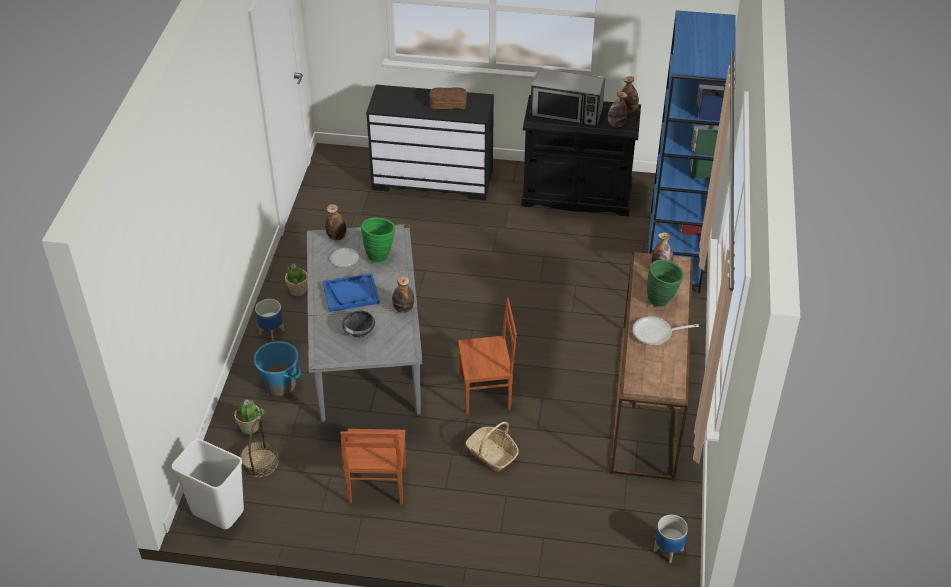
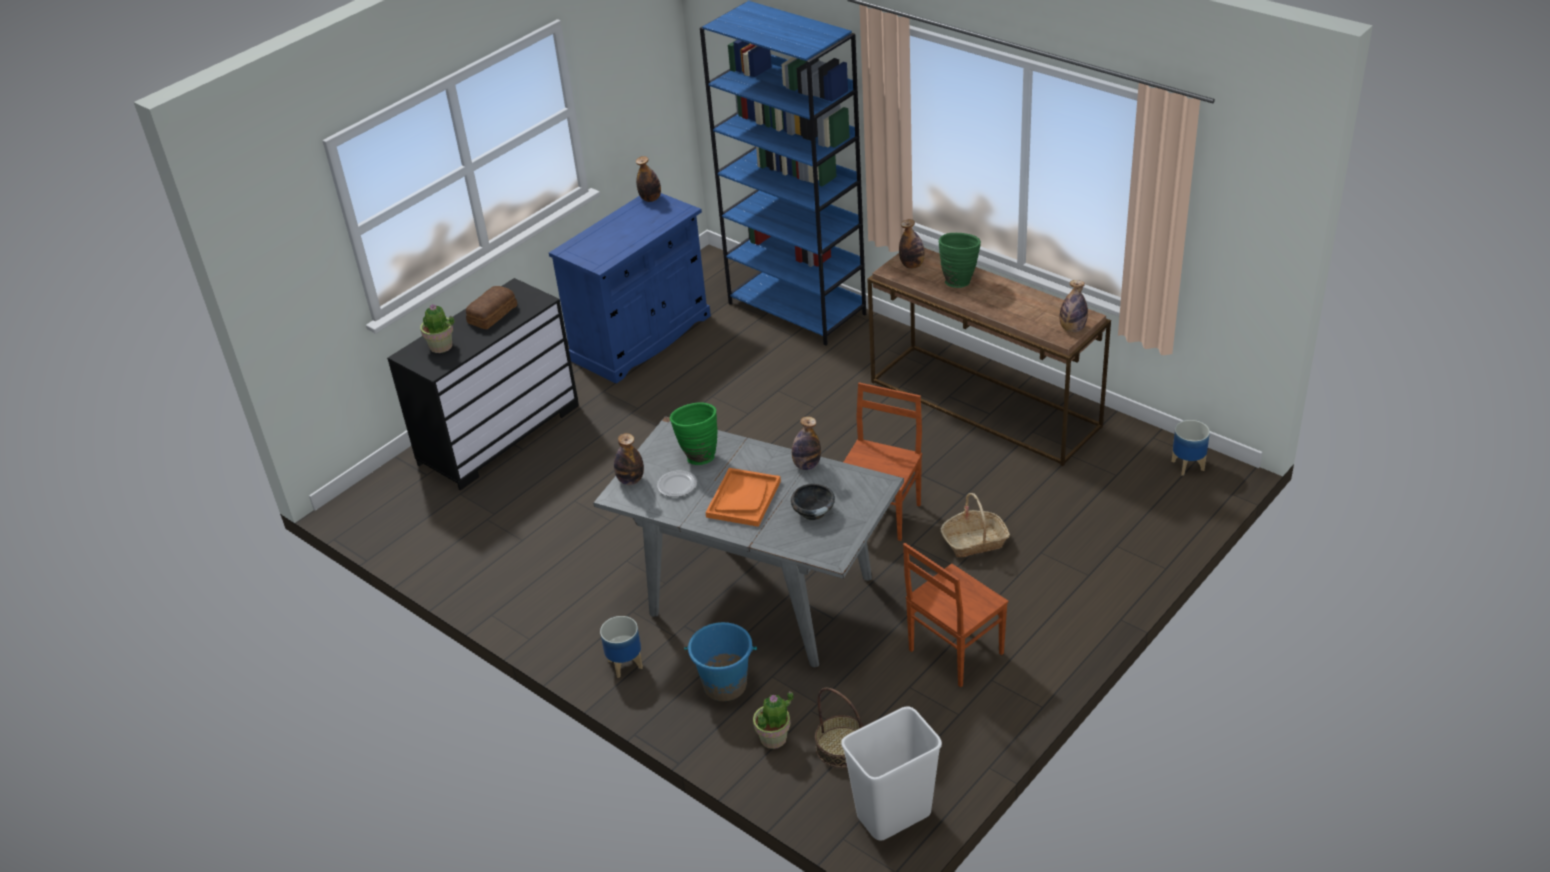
camera: 55 degrees left, 5 degrees down
potted plant [285,263,307,296] -> potted plant moved to [420,304,455,353]
blue tray [323,273,380,312] -> orange tray [705,468,781,527]
brown chair [340,429,406,504] -> brown chair turned 105 degrees clockwise [903,543,1008,687]
black cabinet [521,95,641,216] -> blue cabinet [549,193,711,384]
microwave [530,68,605,126] -> none
bottle [608,92,627,127] -> bottle moved to [1060,280,1088,332]
frying pan [633,316,699,345] -> none

